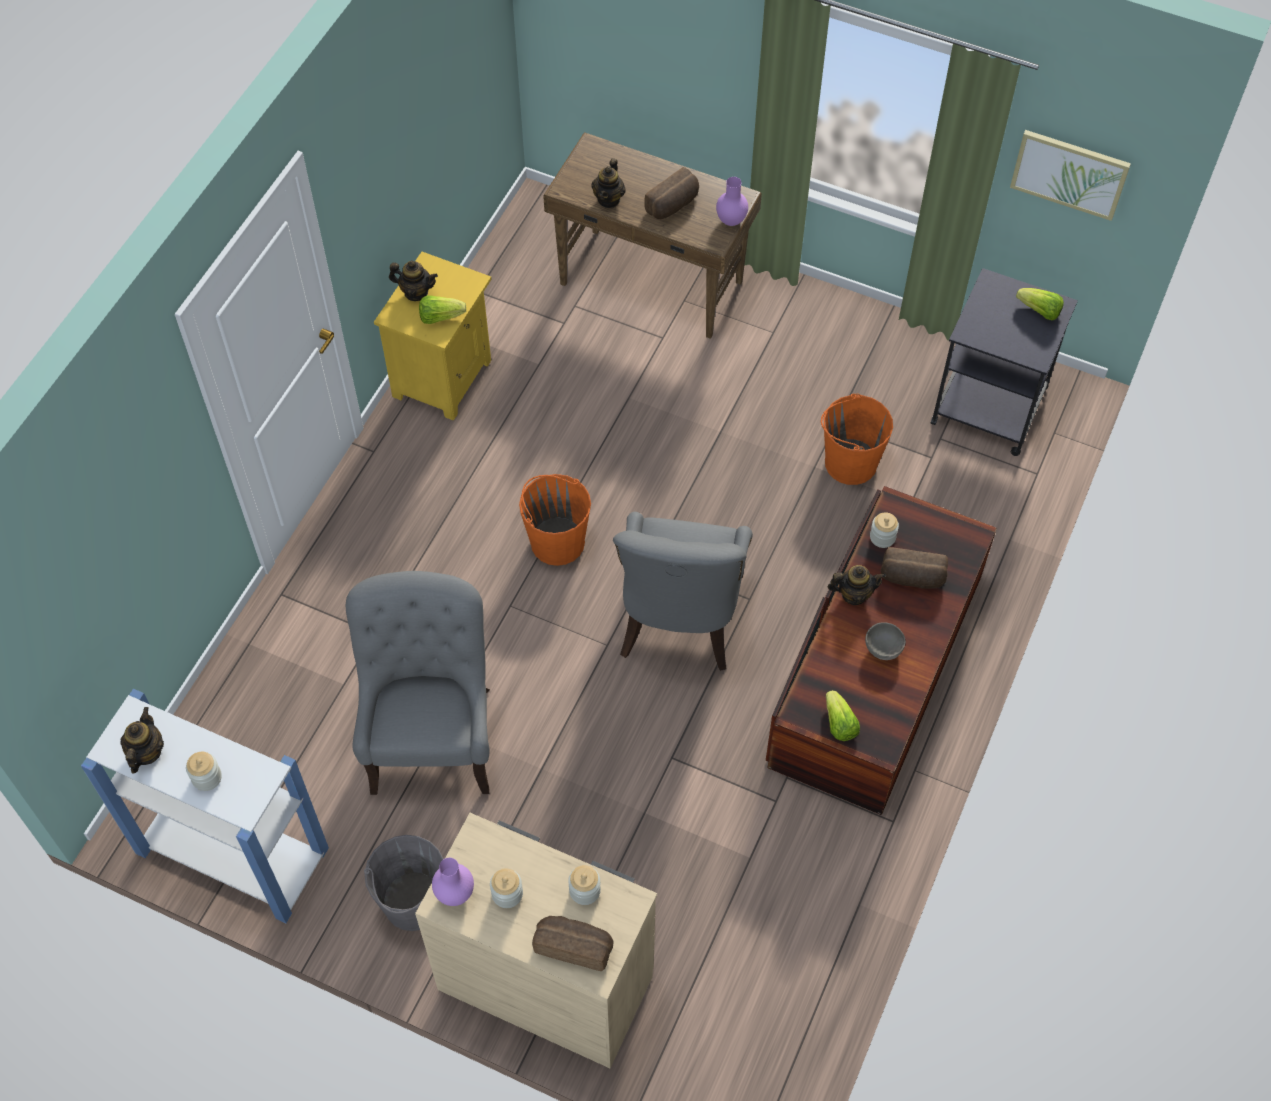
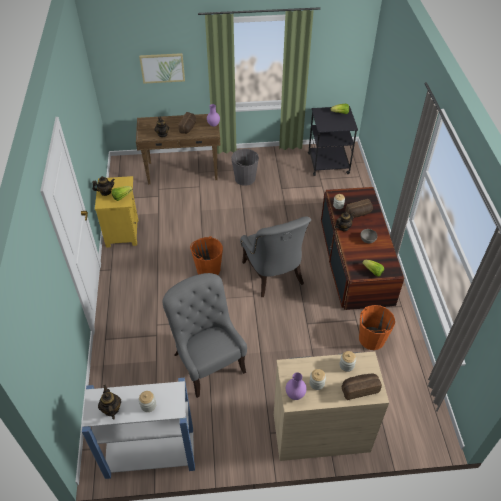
camera: 30 degrees left, 10 degrees down
grey bucket [364,835,443,931] -> grey bucket moved to [231,149,259,186]
orange bucket [821,394,893,485] -> orange bucket moved to [359,305,395,350]
picture [1010,130,1131,221] -> picture moved to [139,53,185,84]

